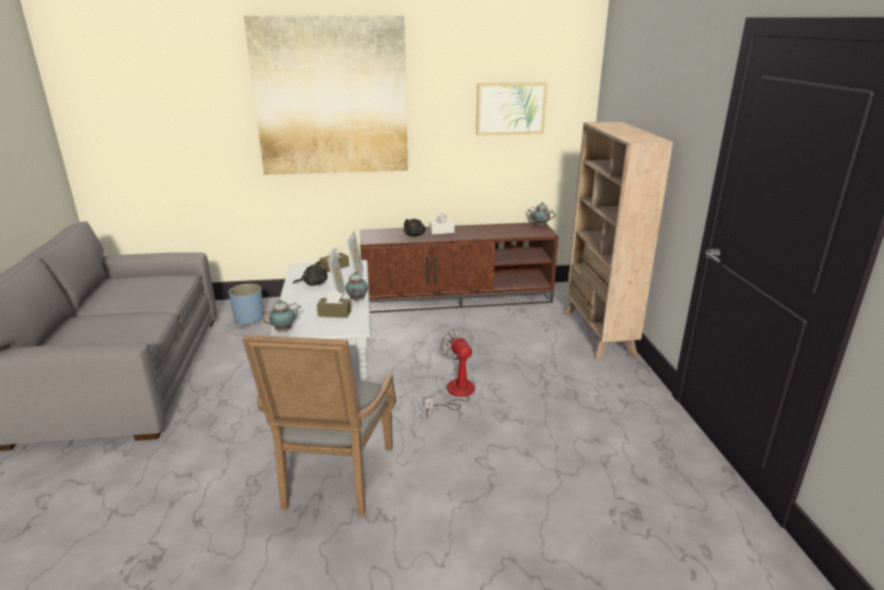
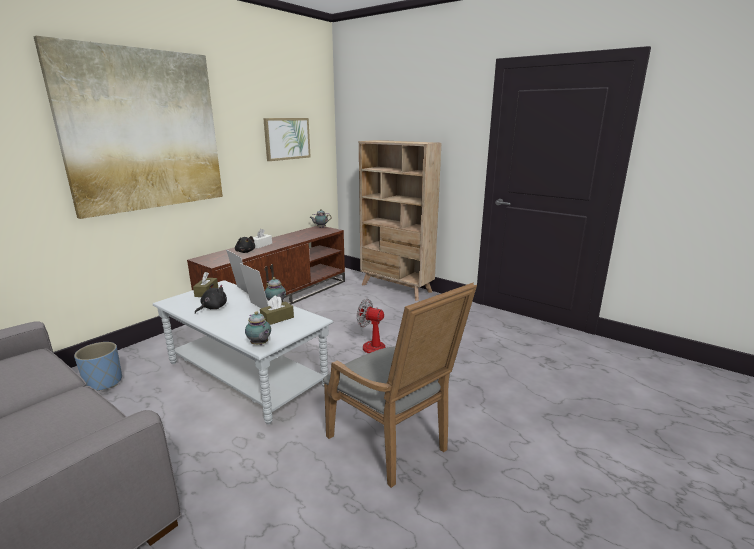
camera: 45 degrees left, 5 degrees down
teapot [263,299,301,332] -> teapot turned 135 degrees clockwise [245,311,271,345]

